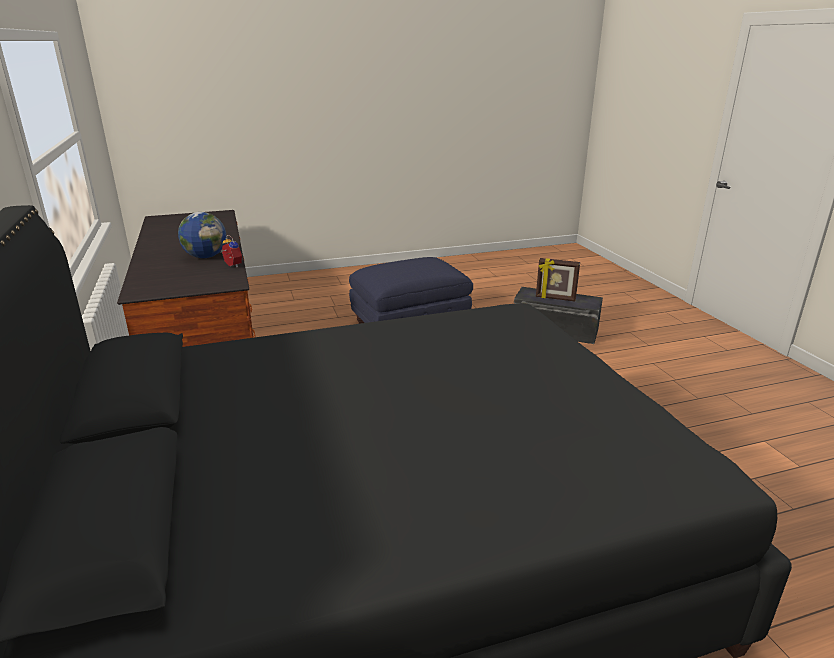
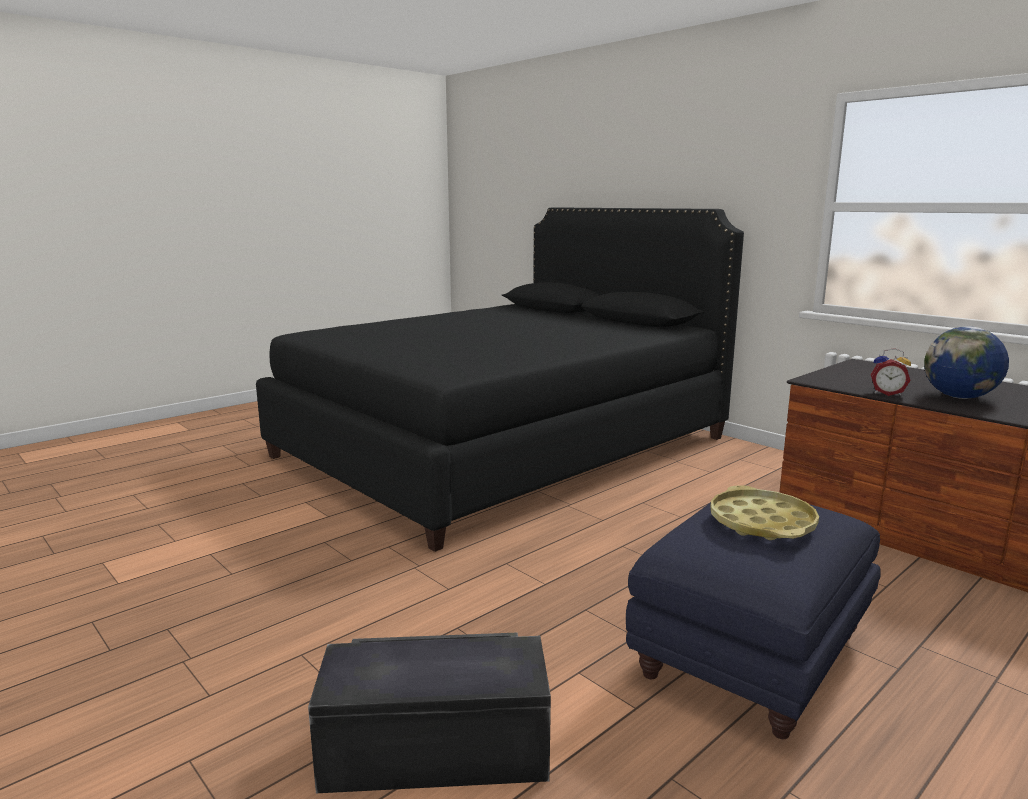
camera: 155 degrees right, 10 degrees down
picture frame [536,258,580,301] -> none
none -> yellow tray [710,485,819,540]

